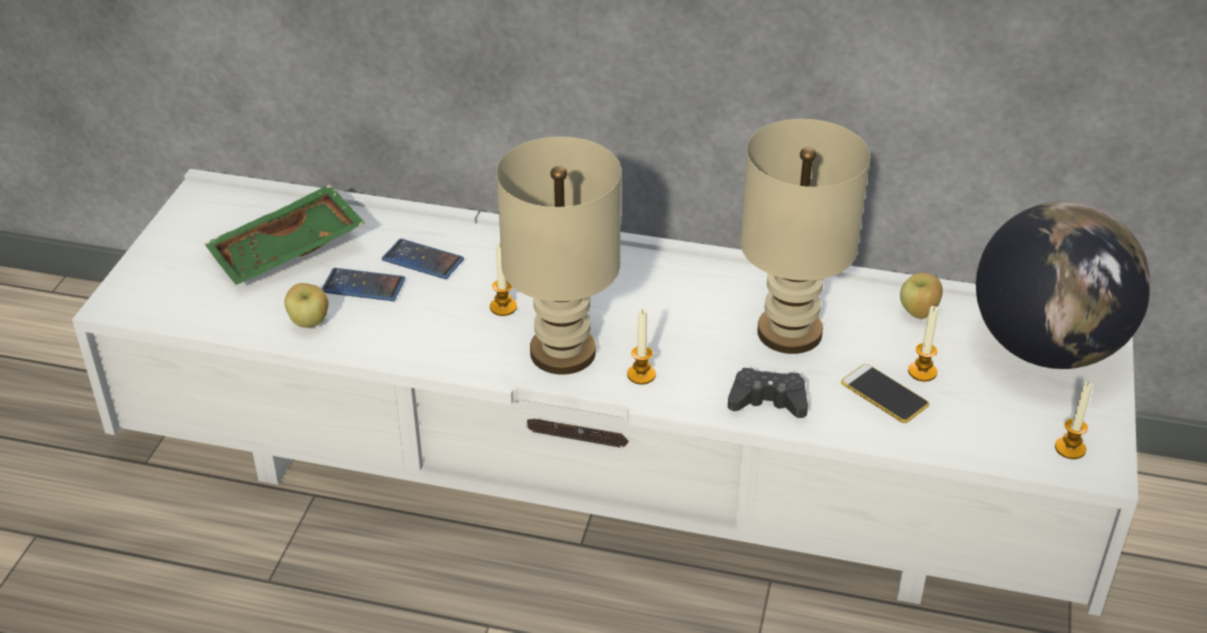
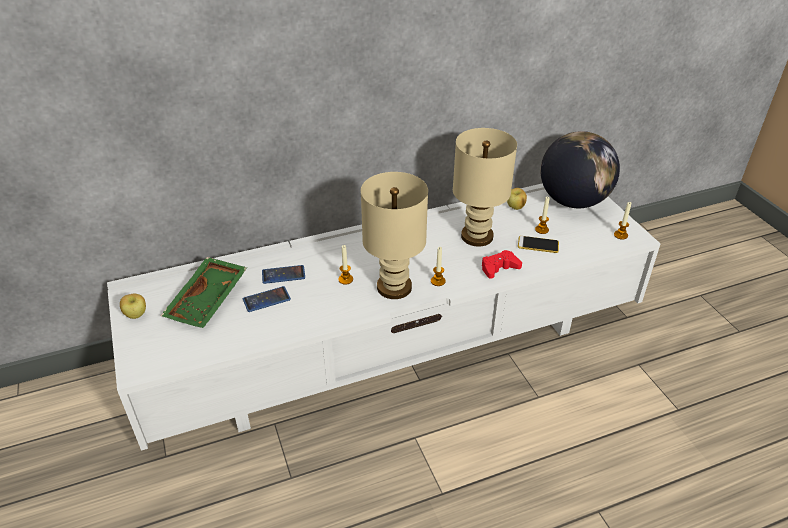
camera: 35 degrees left, 0 degrees up
apple [285,283,328,328] -> apple moved to [120,294,146,319]
black game controller [728,368,808,418] -> red game controller [482,250,522,279]

